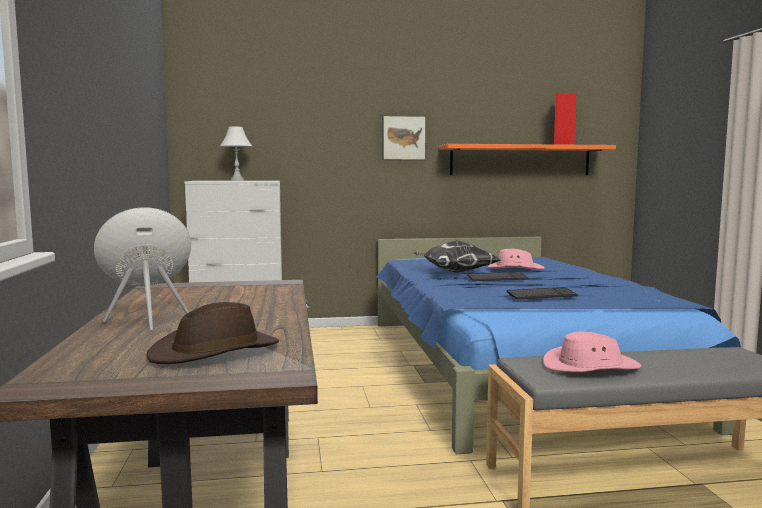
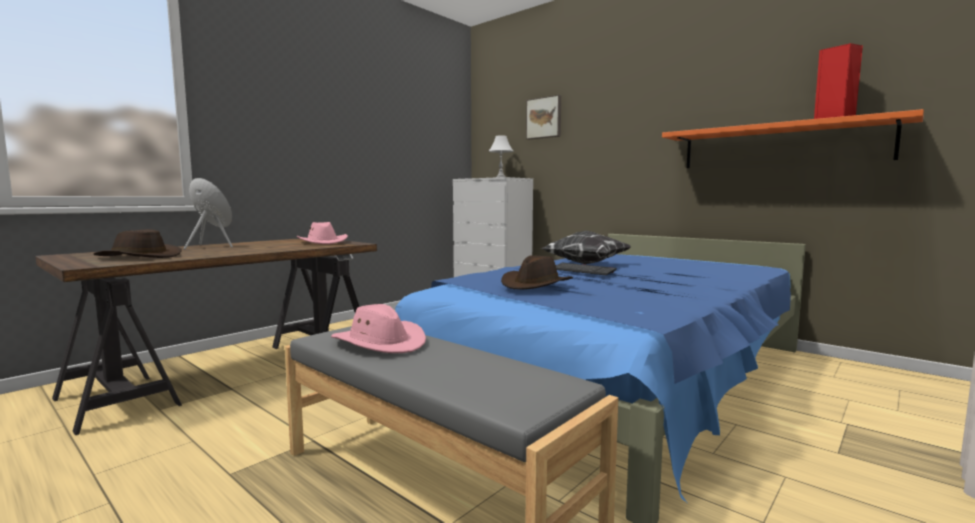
camera: 50 degrees right, 0 degrees up
picture [382,115,426,160] -> picture moved to [526,95,561,139]
pink hat [488,249,545,270] -> pink hat moved to [297,222,348,244]
keyboard [506,287,578,300] -> brown hat [501,255,573,289]

